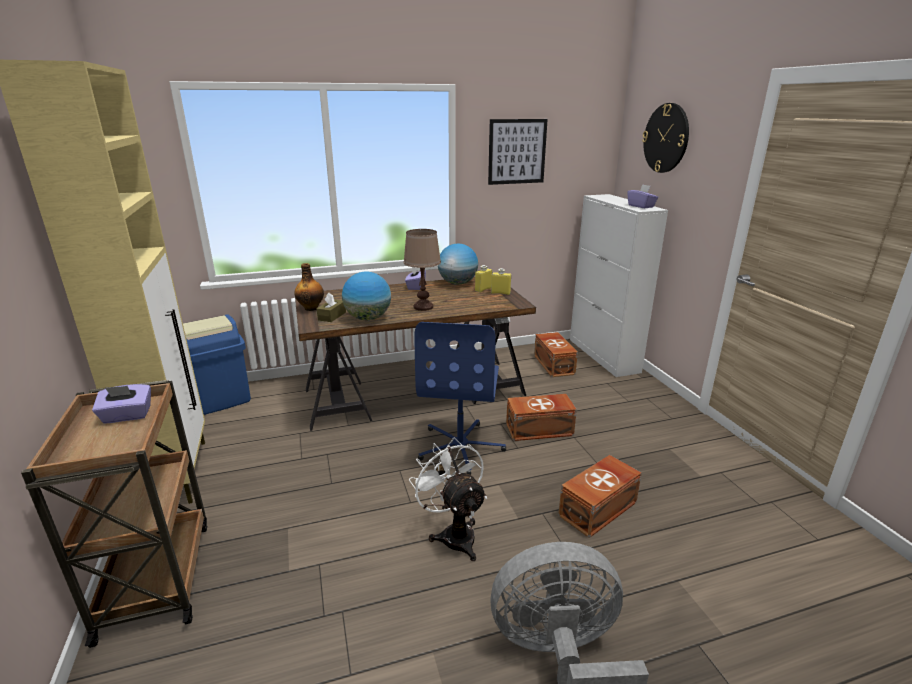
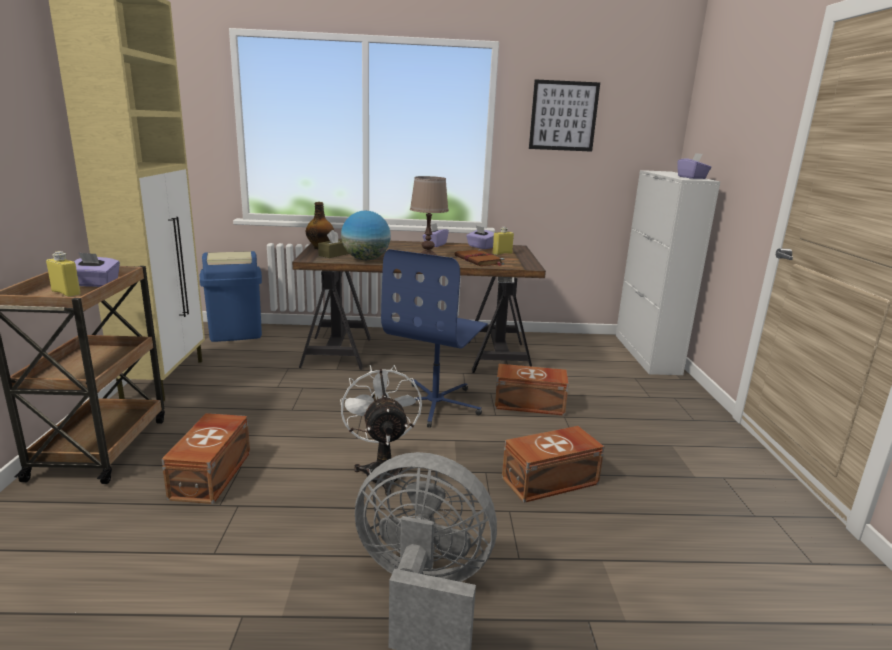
camera: 15 degrees right, 5 degrees down
globe [438,243,478,285] -> purple tissue box [466,226,494,249]
yellow bottle [491,268,511,295] -> yellow bottle moved to [46,251,81,297]
brown storage box [534,332,578,377] -> brown storage box moved to [161,413,250,504]
wall clock [642,103,689,173] -> none
none -> brown book [455,249,504,266]

